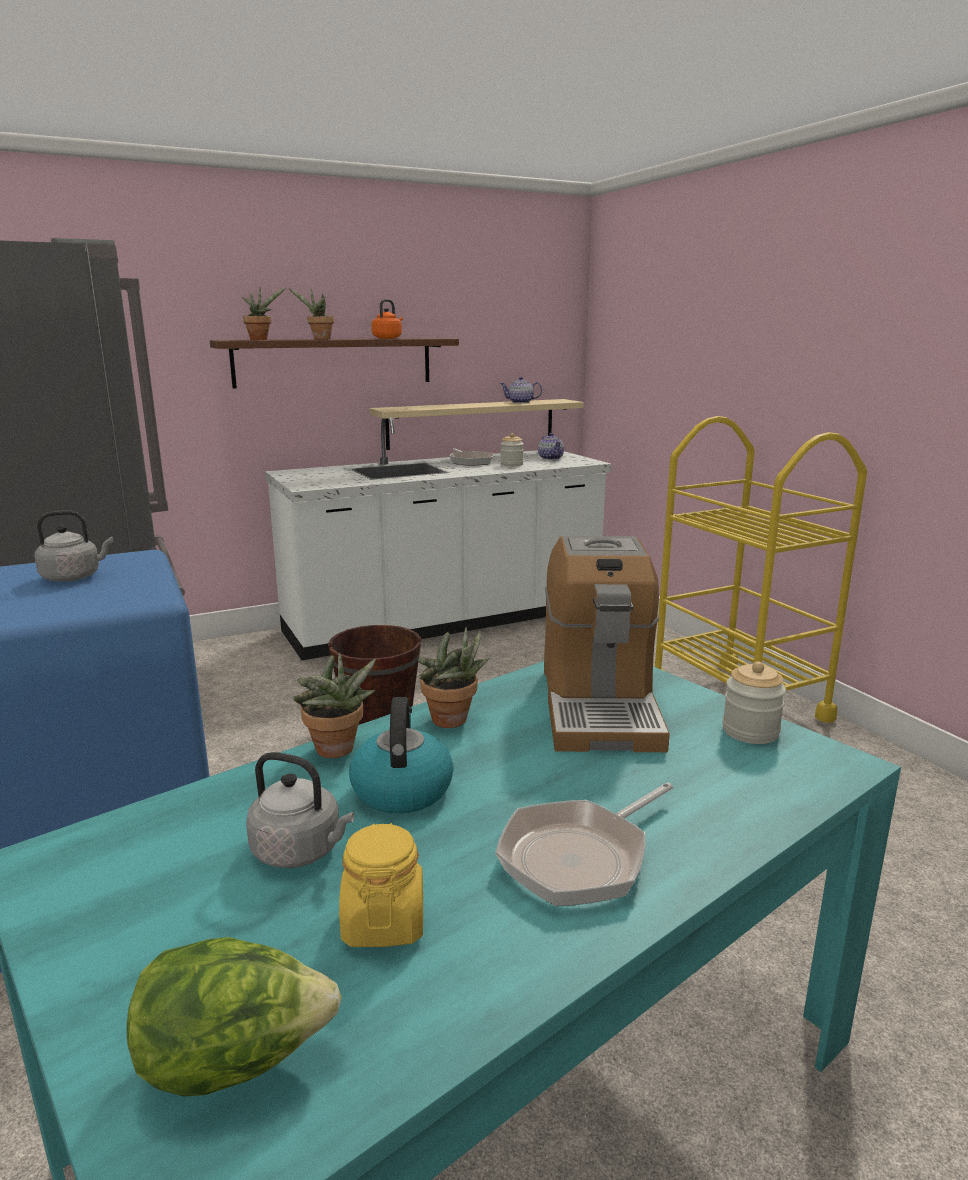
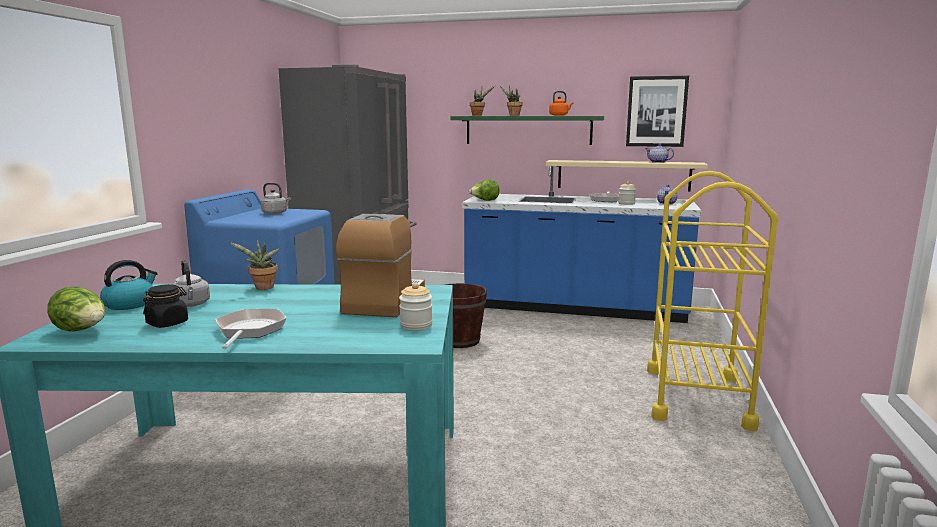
camera: 40 degrees right, 5 degrees down
brown shelf [210,338,459,389] -> green shelf [450,116,604,145]
white counter [265,417,612,660] -> blue counter [462,165,702,323]
yellow jar [339,823,423,947] -> black jar [143,284,188,328]
kettle [349,697,454,814] -> kettle moved to [100,260,158,310]
potted plant [417,627,489,728] -> none
frying pan [495,783,673,906] -> frying pan turned 90 degrees clockwise [215,309,287,349]
coffee machine [544,536,670,752] -> coffee machine turned 150 degrees clockwise [336,214,425,317]
none -> lettuce [469,180,500,201]
none -> picture [626,76,689,147]

